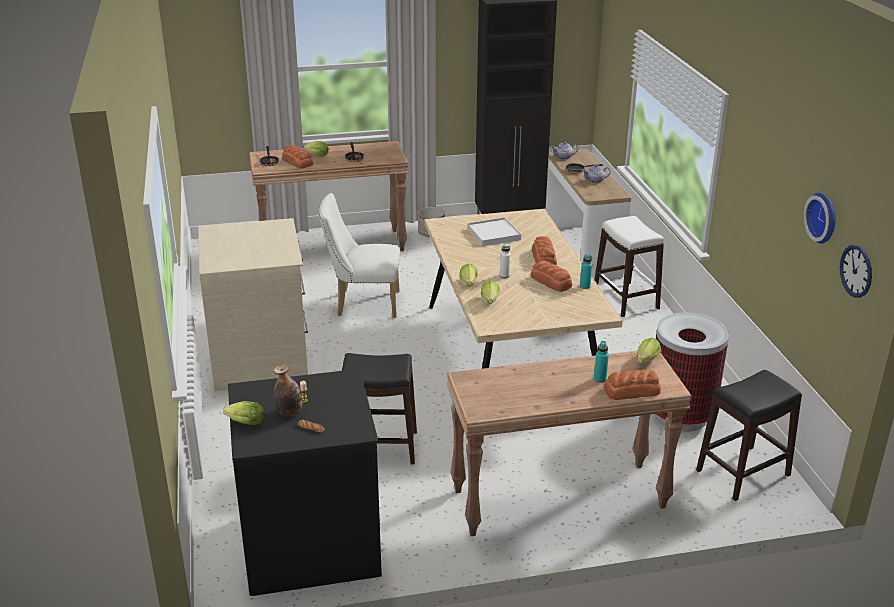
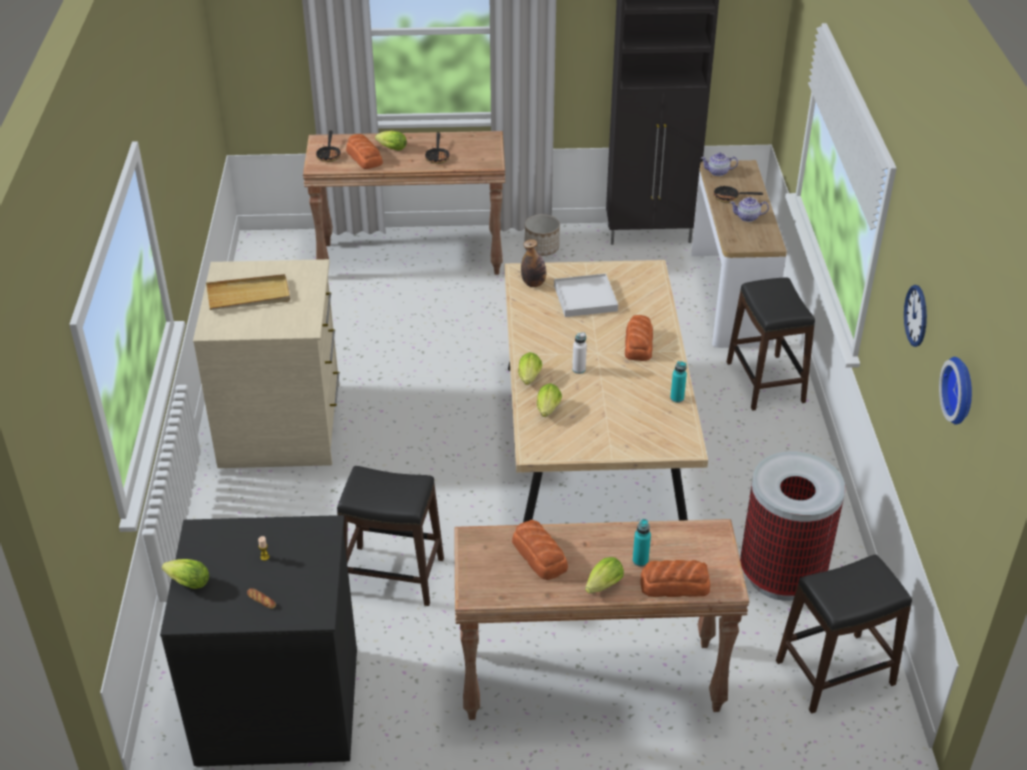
camera: 10 degrees right, 10 degrees up
bottle [274,364,303,417] -> bottle moved to [521,239,546,287]
white chair [319,193,400,318] -> none
bread [531,260,572,292] -> bread moved to [512,520,568,580]
white stool [594,216,664,317] -> black stool [727,278,815,411]
lettuce [637,338,661,363] -> lettuce moved to [585,557,624,594]
wall clock [840,245,872,298] -> wall clock moved to [904,285,927,347]
none -> beige tray [206,274,290,310]

